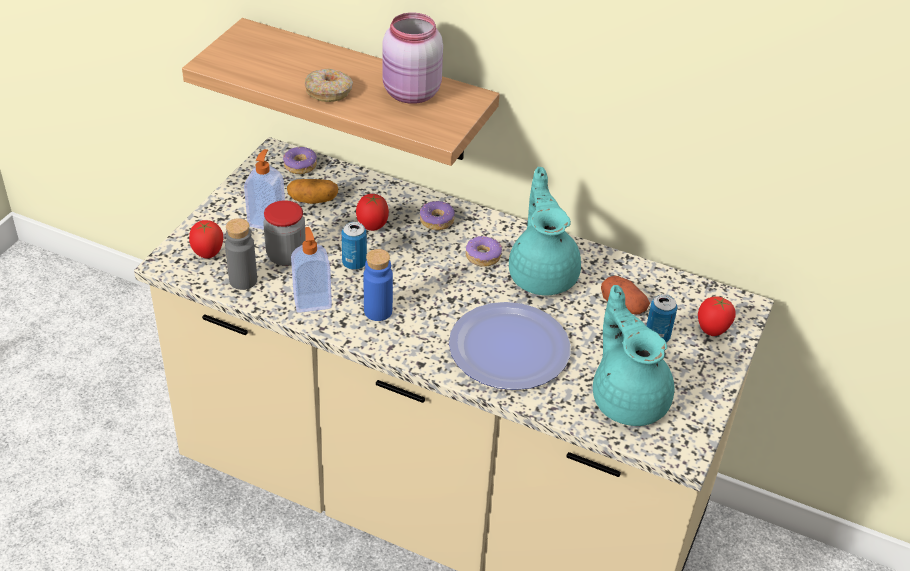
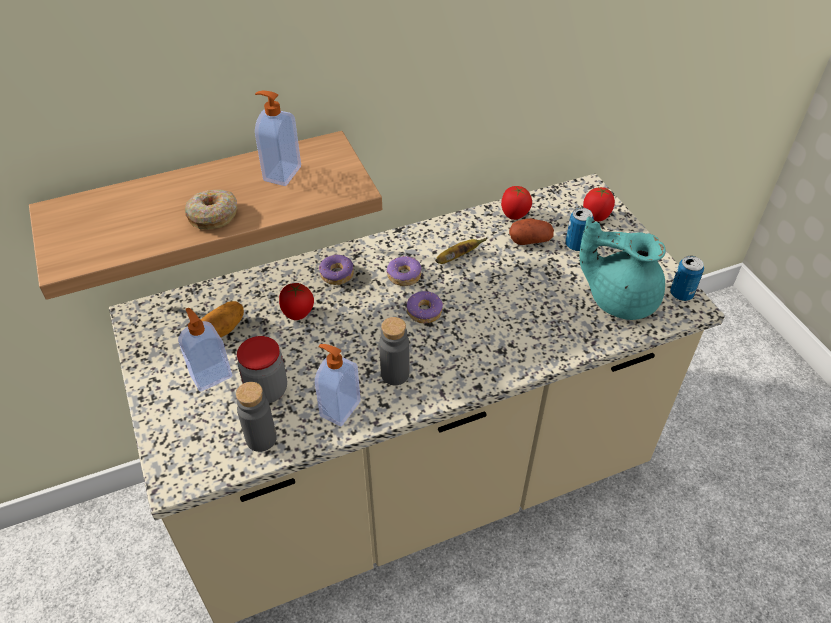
camera: 45 degrees left, 5 degrees up
tomato [189,220,223,258] -> tomato moved to [501,186,532,220]
donut [283,147,317,174] -> donut moved to [407,291,443,324]
can [341,222,367,270] -> can moved to [670,256,704,301]
blue bottle [363,249,393,321] -> grey bottle [379,317,410,385]
pink jar [382,13,443,104] -> soap dispenser [255,91,301,186]
plate [449,302,571,390] -> none
turquoise teapot [509,167,581,296] -> banana [435,237,487,264]

